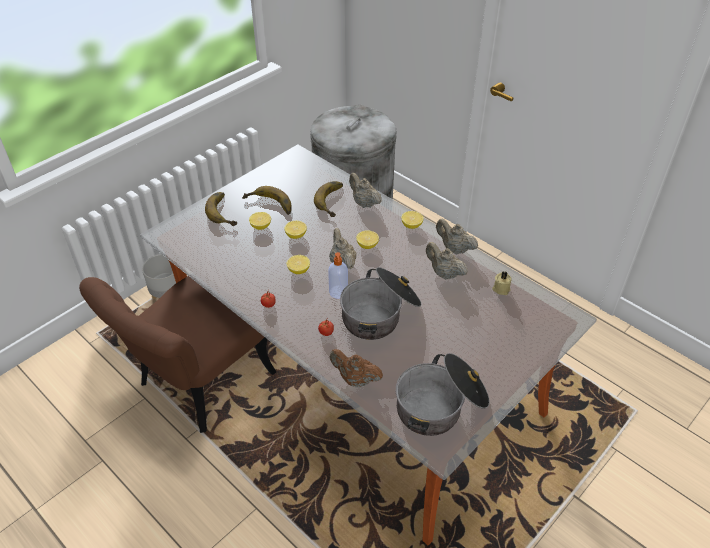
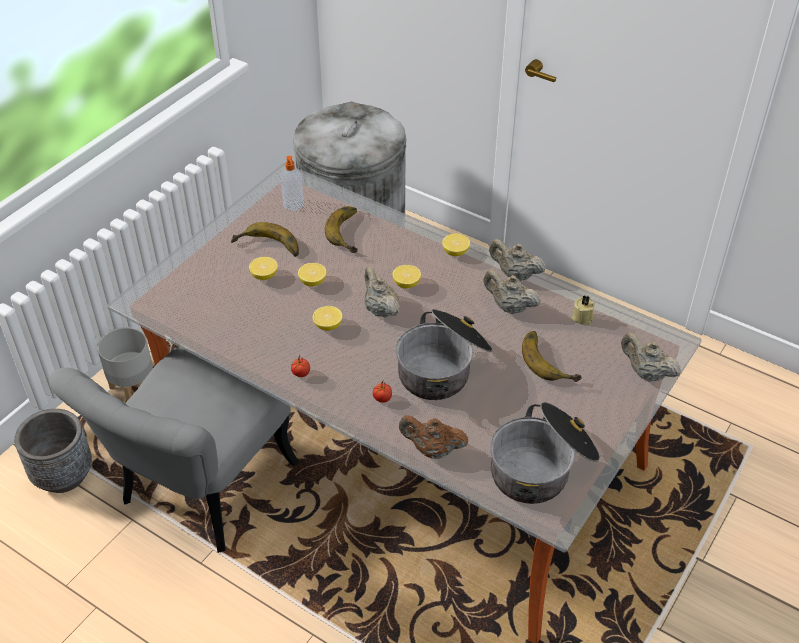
camera: 10 degrees left, 0 degrees up
brown chair [79,276,276,433] -> grey chair [49,348,299,553]
banana [205,192,237,226] -> banana moved to [522,331,582,382]
soap dispenser [328,252,348,299] -> soap dispenser moved to [281,156,304,211]
beige teapot [349,173,382,208] -> beige teapot moved to [621,333,681,382]
none -> grey planter [14,409,92,493]

